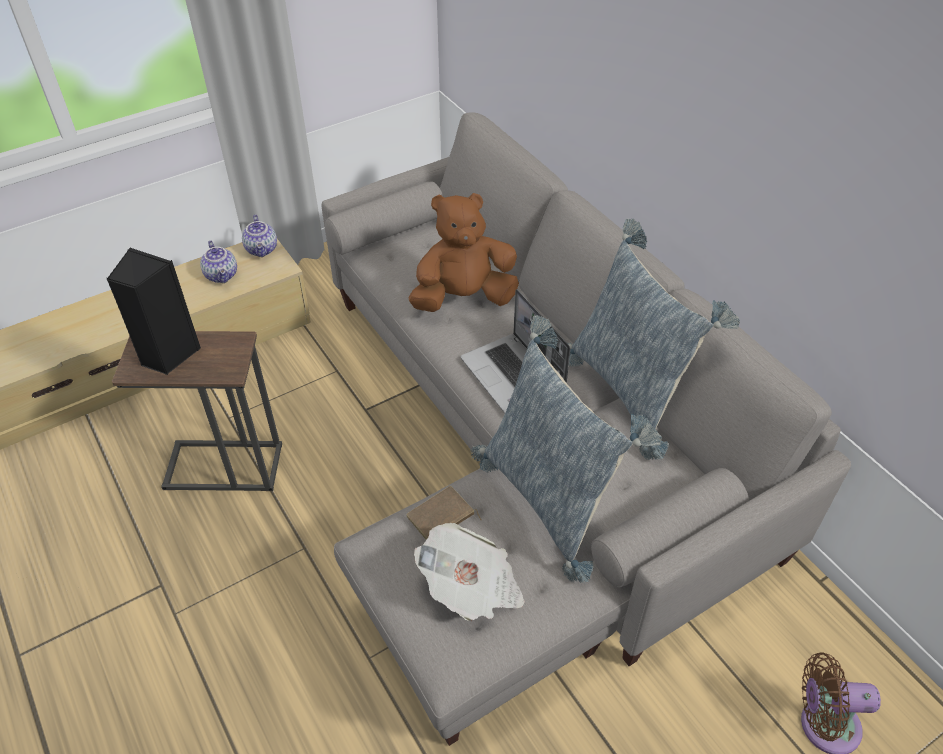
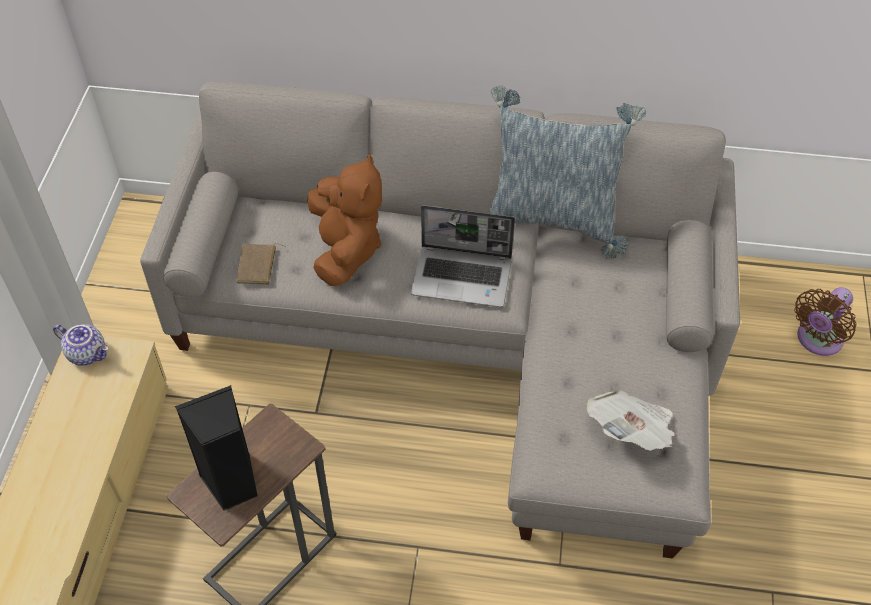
camera: 50 degrees left, 5 degrees up
teapot [200,240,237,283] -> none
brown book [406,486,481,540] -> brown book moved to [236,243,286,285]
brown plush toy [408,193,519,312] -> brown plush toy turned 150 degrees clockwise [307,154,382,286]
pillow [470,316,662,583] -> none

